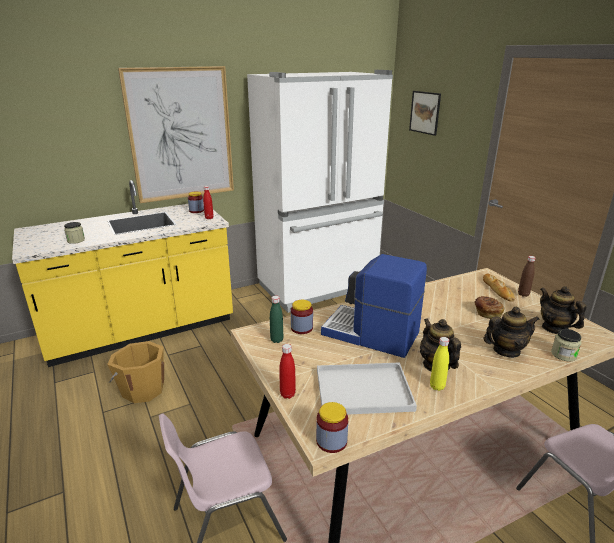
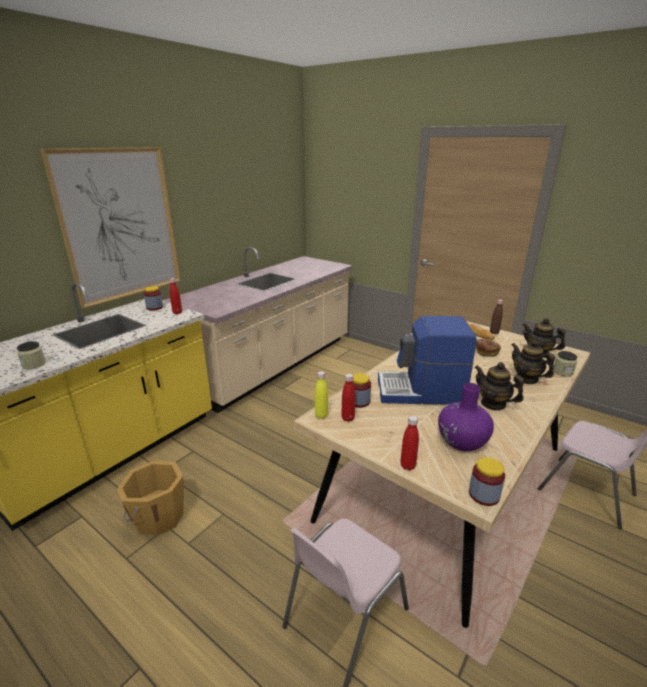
camera: 25 degrees left, 0 degrees up
white fridge [247,70,393,313] -> beige counter [163,247,353,413]
green bottle [270,296,283,343] -> red bottle [341,374,355,422]
white tray [317,362,417,415] -> purple vase [438,383,494,451]
picture [409,91,441,136] -> none
yellow bottle [430,337,449,391] -> yellow bottle moved to [315,371,328,419]
teapot [484,307,540,358] -> teapot turned 90 degrees counterclockwise [512,340,555,384]

